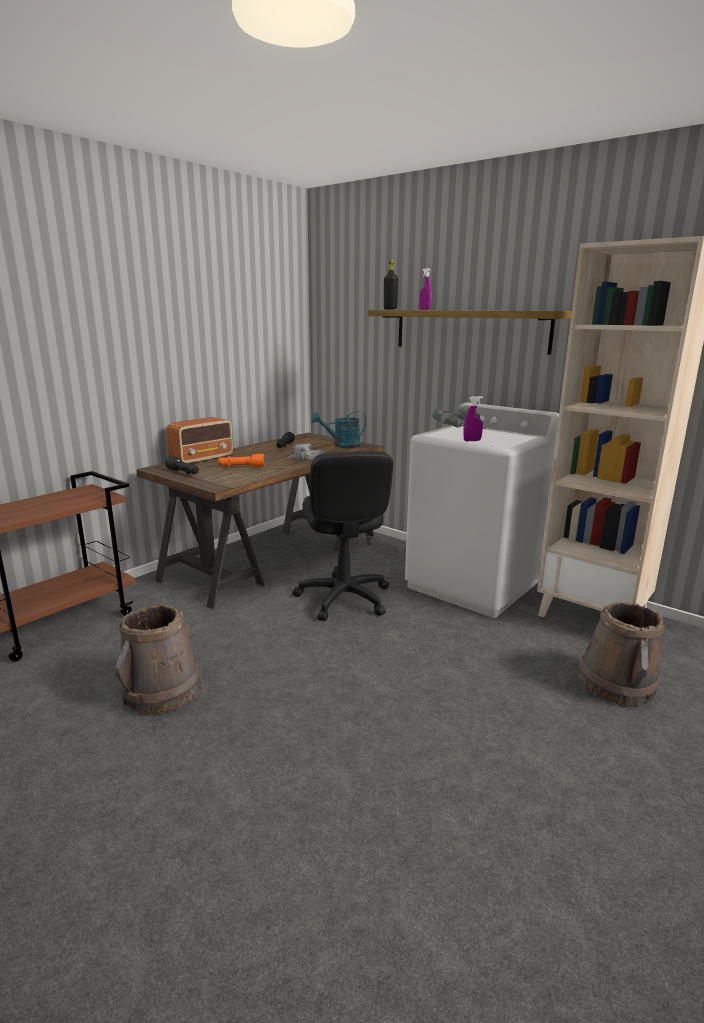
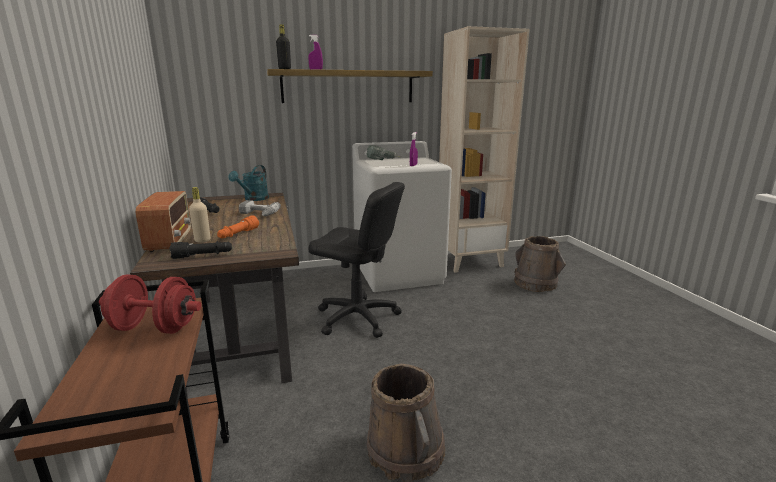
camera: 55 degrees left, 0 degrees up
none -> red dumbbell [99,274,201,334]
none -> beige bottle [189,187,210,242]

